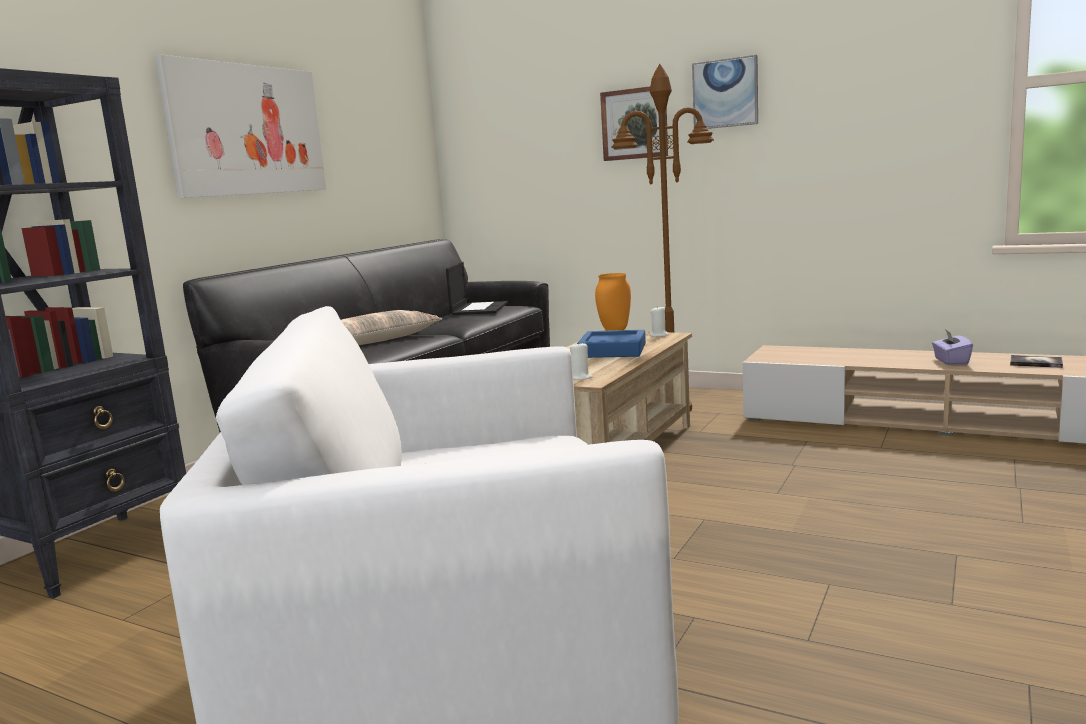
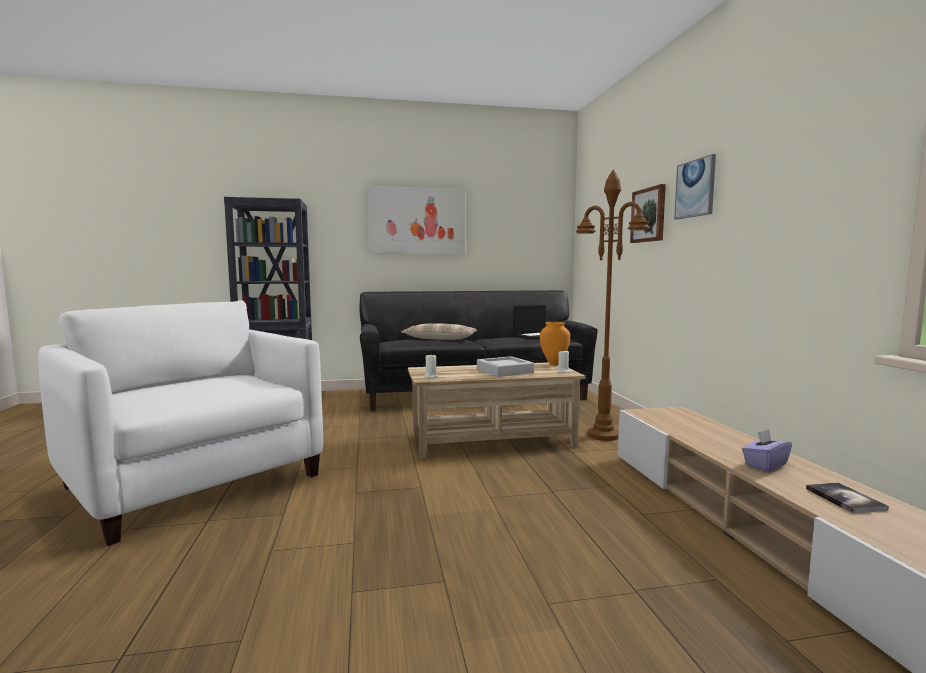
camera: 50 degrees right, 5 degrees down
blue tray [577,330,646,358] -> grey tray [477,356,534,377]

